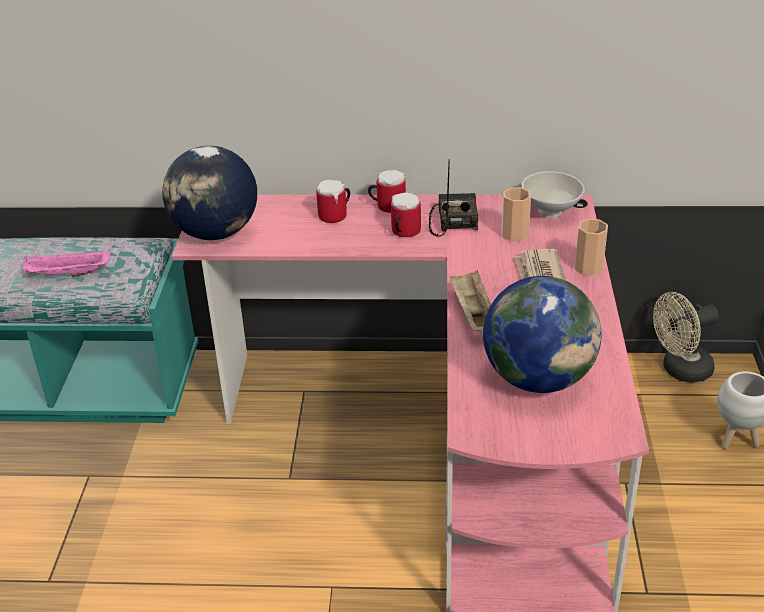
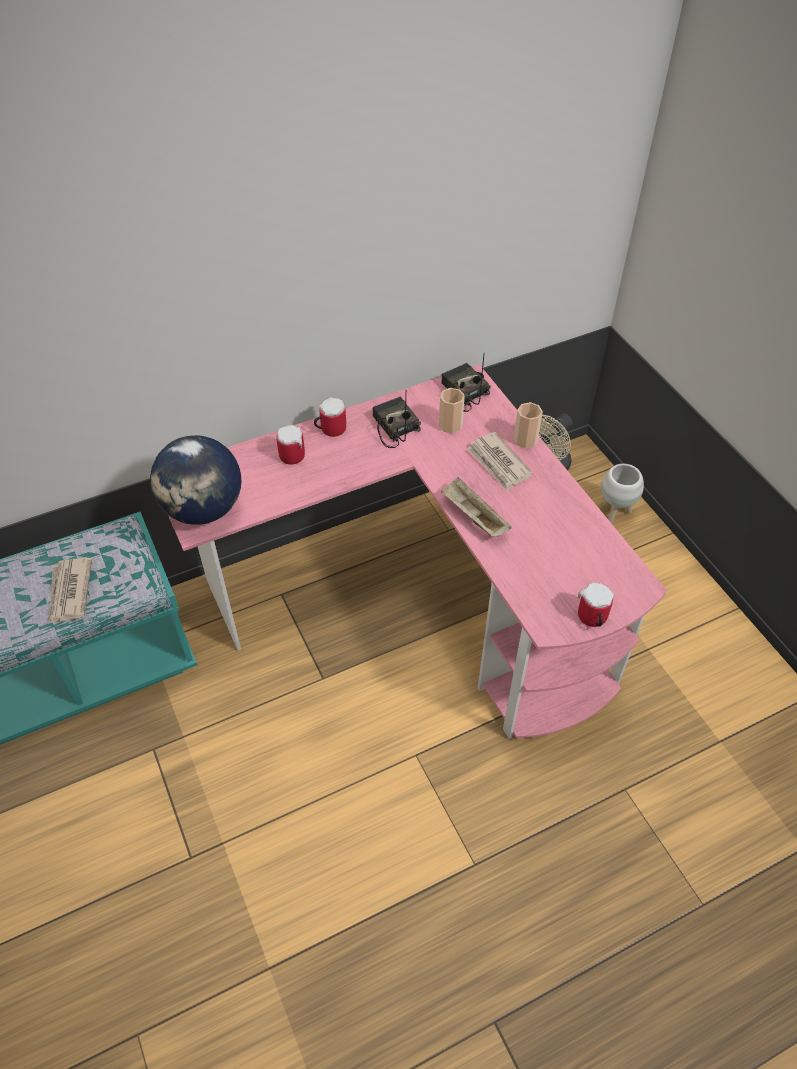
camera: 30 degrees left, 15 degrees up
pink tray [23,250,110,277] -> newspaper [49,558,92,624]
mug [391,192,421,237] -> mug moved to [578,582,614,627]
globe [483,276,601,393] -> none
white bowl [522,171,585,218] -> radio [441,352,491,412]

